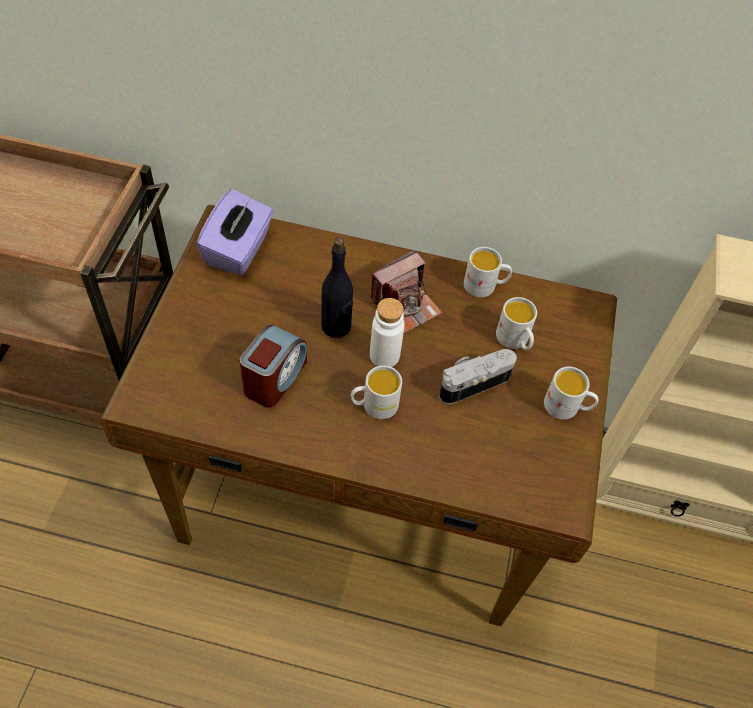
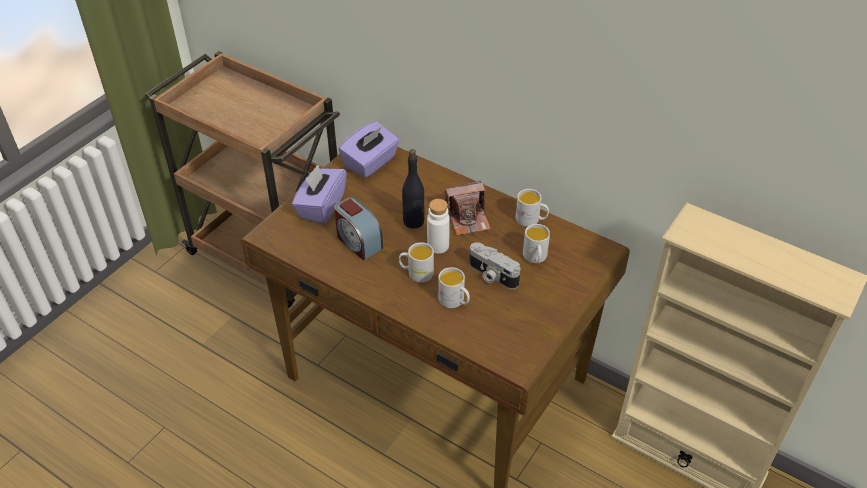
camera: 25 degrees right, 10 degrees down
alarm clock [240,325,307,408] -> alarm clock turned 90 degrees clockwise [334,197,383,260]
camera [439,349,517,404] -> camera turned 135 degrees counterclockwise [469,242,521,289]
white mug [544,367,598,420] -> white mug moved to [438,267,470,308]
none -> purple tissue box [292,164,347,224]

